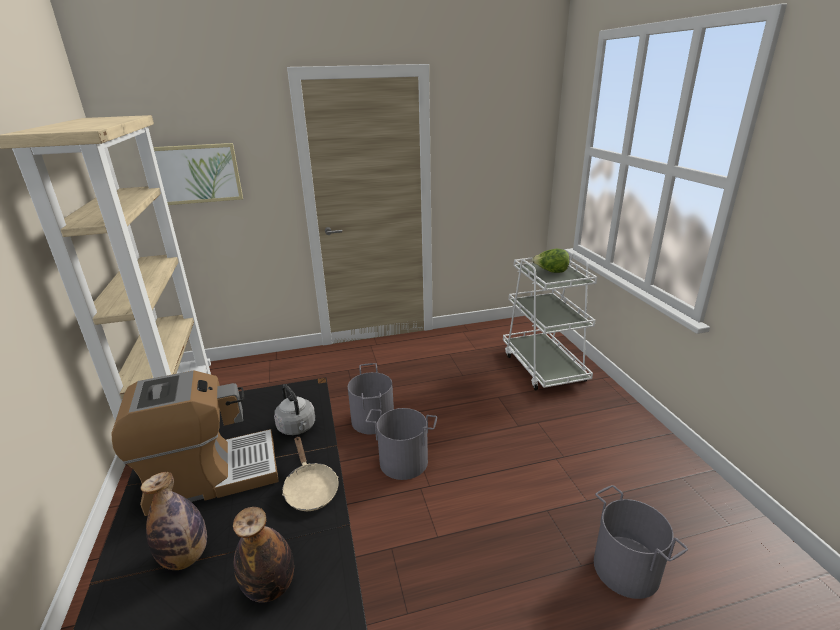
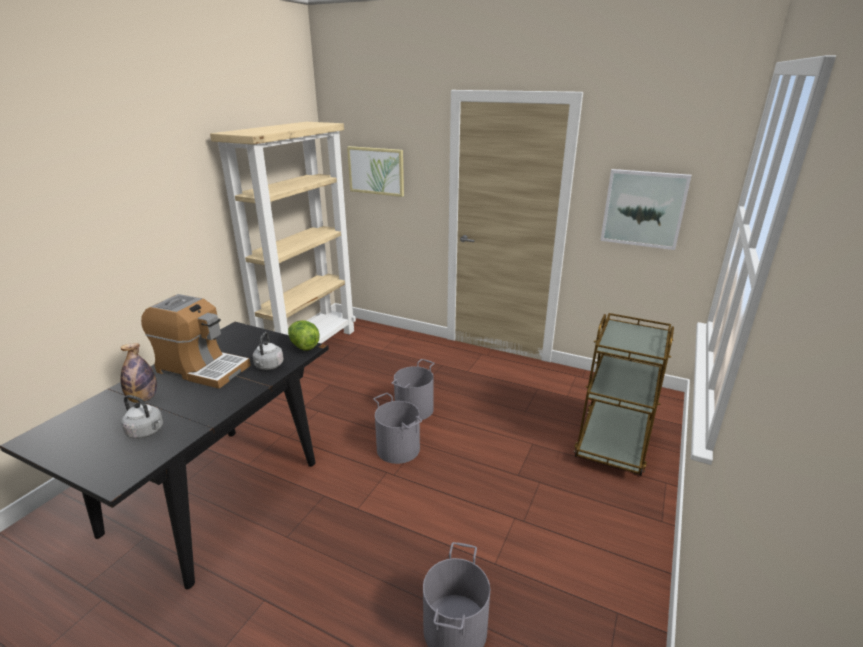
camera: 40 degrees right, 0 degrees up
bottle [233,507,294,603] -> grey kettle [121,395,163,439]
beige frying pan [282,436,339,511] -> none
white cart [503,253,597,391] -> brown cart [574,313,674,476]
lettuce [532,249,570,273] -> lettuce moved to [288,320,320,351]
none -> picture [600,169,692,250]

